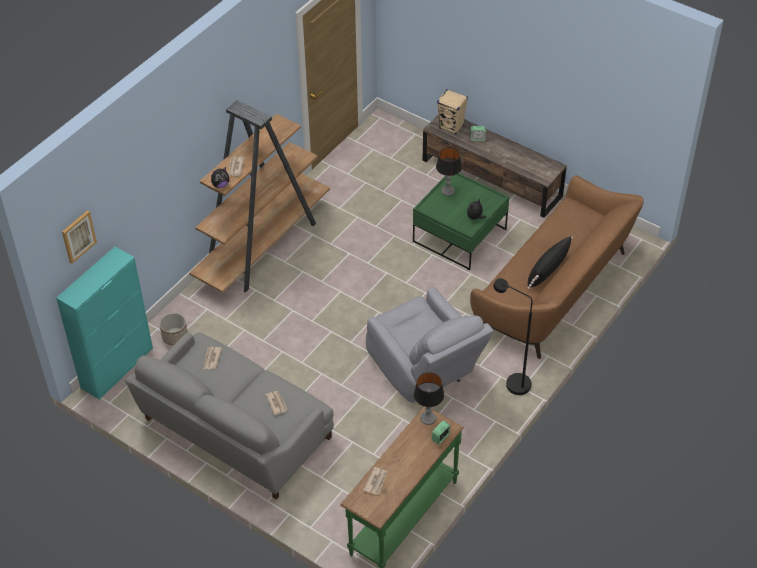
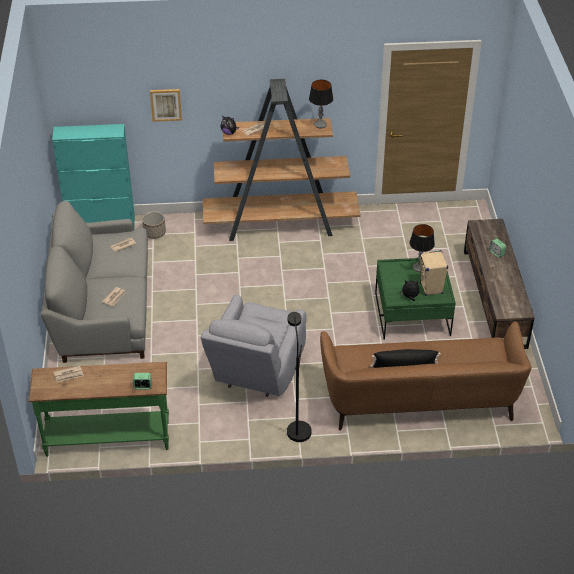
camera: 50 degrees right, 5 degrees down
picture [62,210,97,263] -> picture moved to [150,89,182,122]
table lamp [414,372,444,425] -> table lamp moved to [309,80,333,128]
beige speaker [437,89,468,134] -> beige speaker moved to [420,250,448,296]

